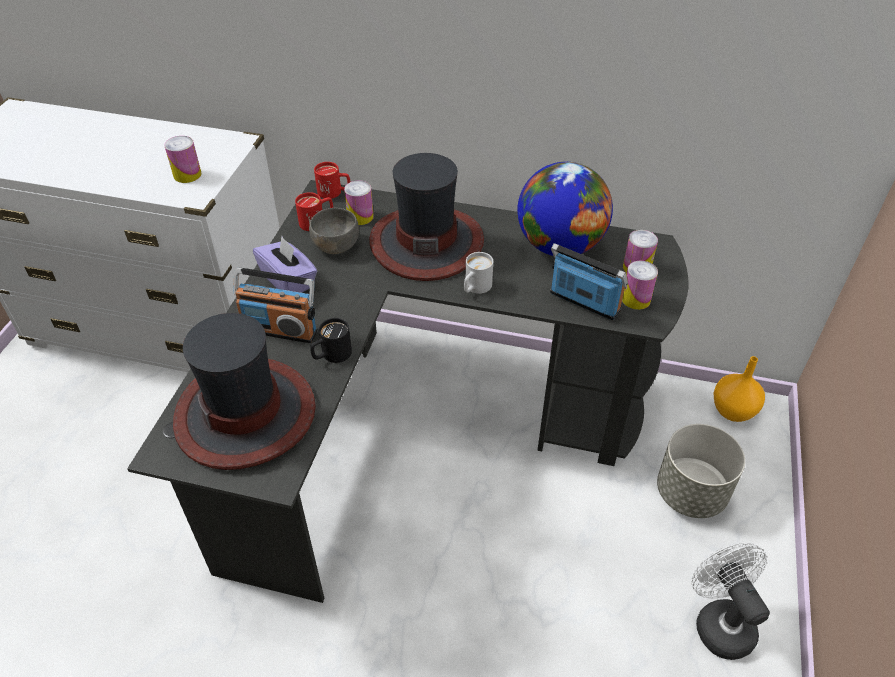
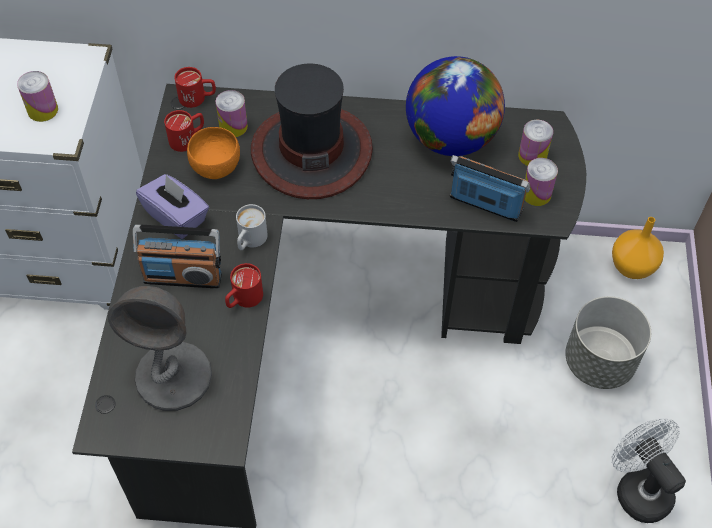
camera: 10 degrees left, 10 degrees up
hat [173,313,316,470] -> grey table lamp [108,286,212,411]
grey bowl [309,208,359,254] -> orange bowl [187,127,240,179]
black mug [310,318,352,363] -> red mug [225,263,263,308]
white mug [464,252,493,294] -> white mug moved to [236,204,268,250]

